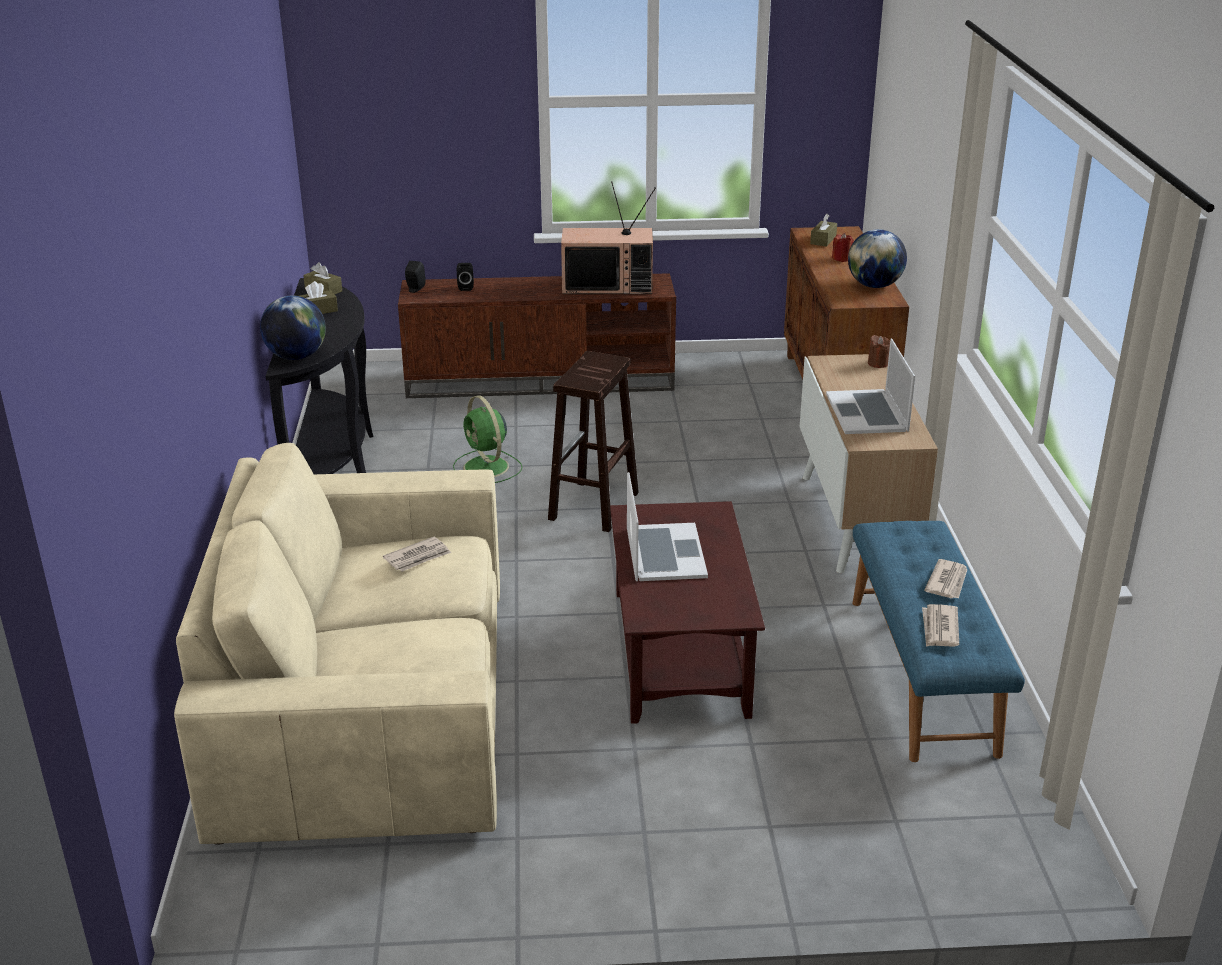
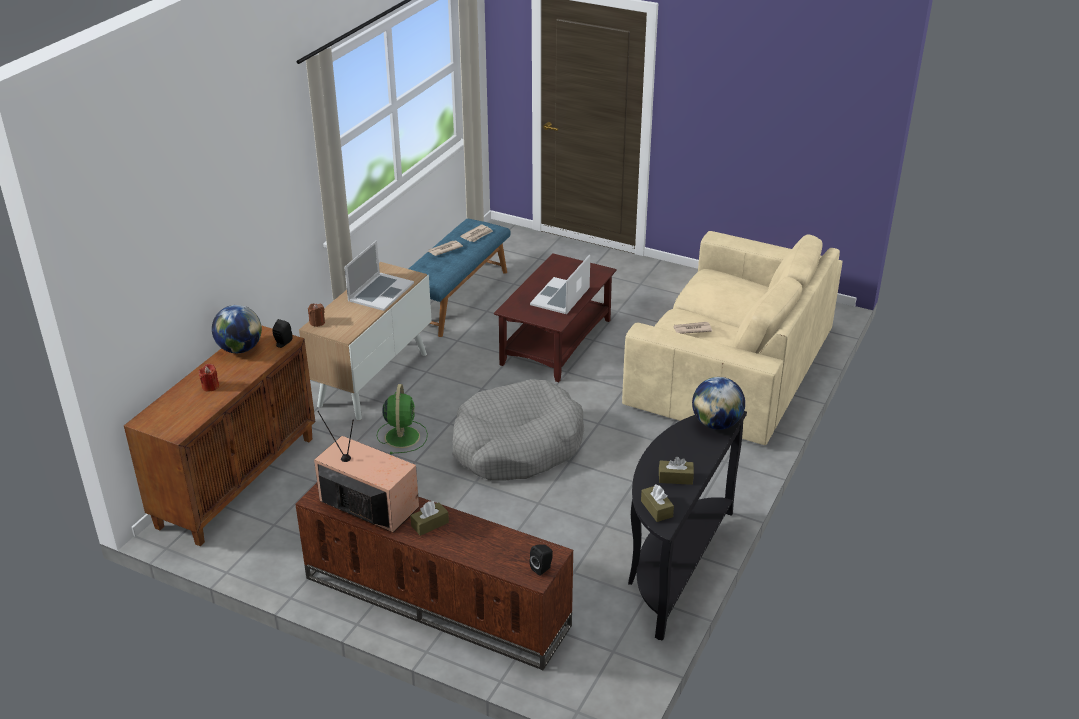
camera: 150 degrees left, 5 degrees up
green fan [453,395,522,483] -> green fan moved to [377,384,428,454]
black speaker [457,263,474,291] -> black speaker moved to [272,319,293,348]
brown stool [548,351,639,532] -> grey dog bed [453,379,584,481]
brown tissue box [810,214,837,247] -> brown tissue box moved to [410,501,449,536]

